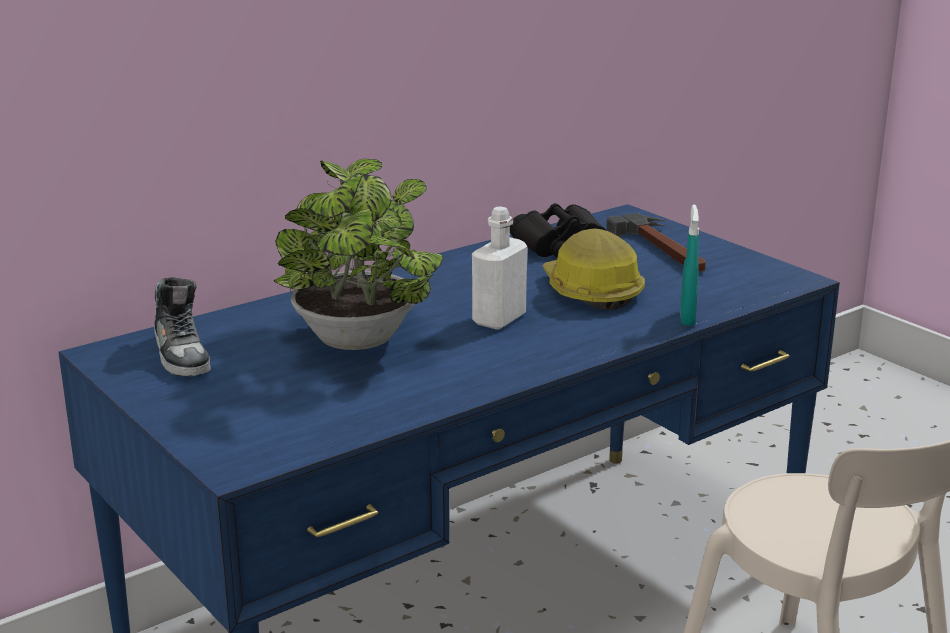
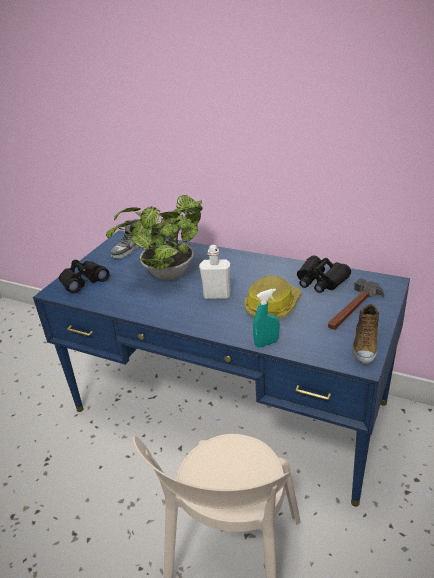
camera: 65 degrees right, 10 degrees up
none -> black binoculars [59,260,110,293]
none -> shoe [352,304,379,364]

